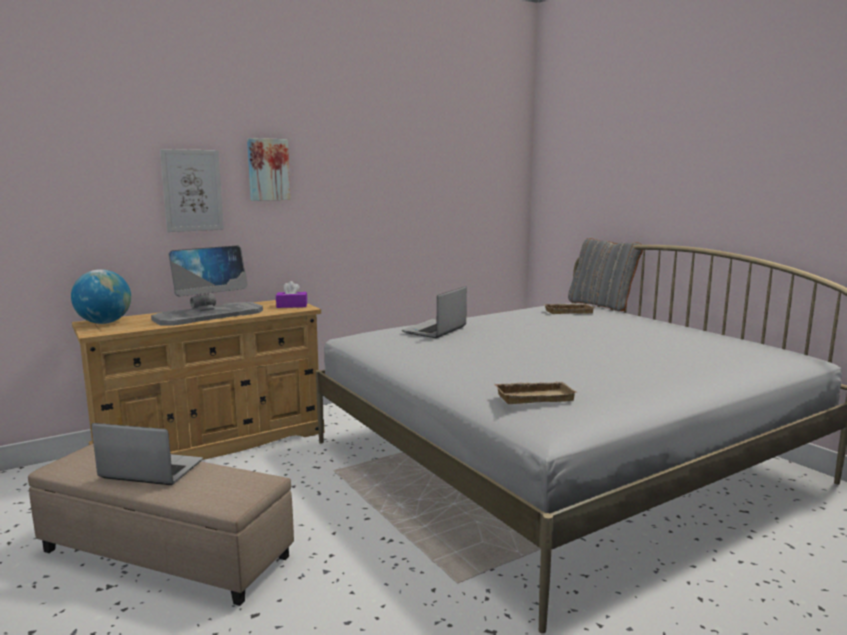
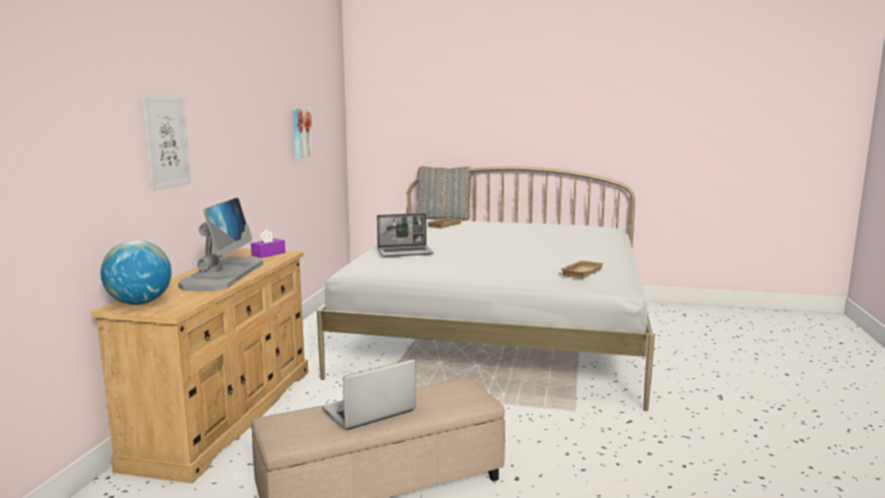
camera: 45 degrees left, 0 degrees up
picture [247,138,291,201] -> picture moved to [293,108,313,159]
laptop [402,286,467,338] -> laptop turned 90 degrees counterclockwise [377,213,434,257]

